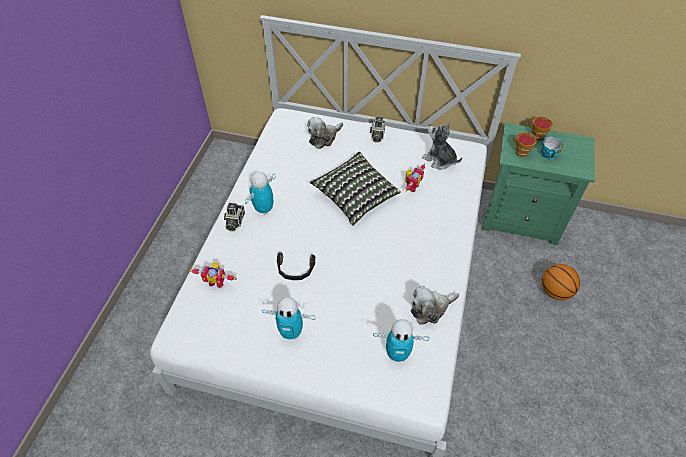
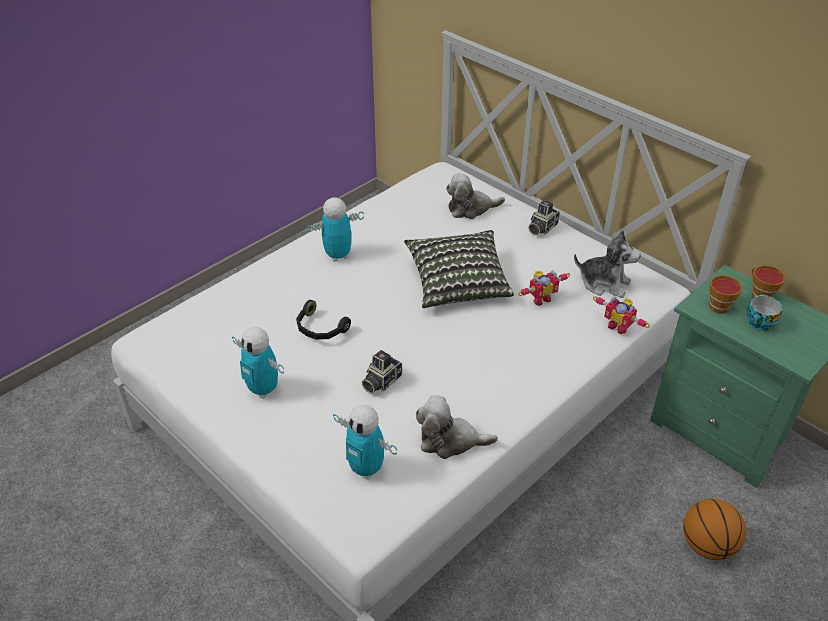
camera: 30 degrees right, 10 degrees down
toy robot [190,262,237,288] -> toy robot moved to [593,296,650,334]
camera [224,203,245,232] -> camera moved to [362,350,402,394]
plush toy [422,122,462,170] -> plush toy turned 135 degrees clockwise [574,230,641,298]

